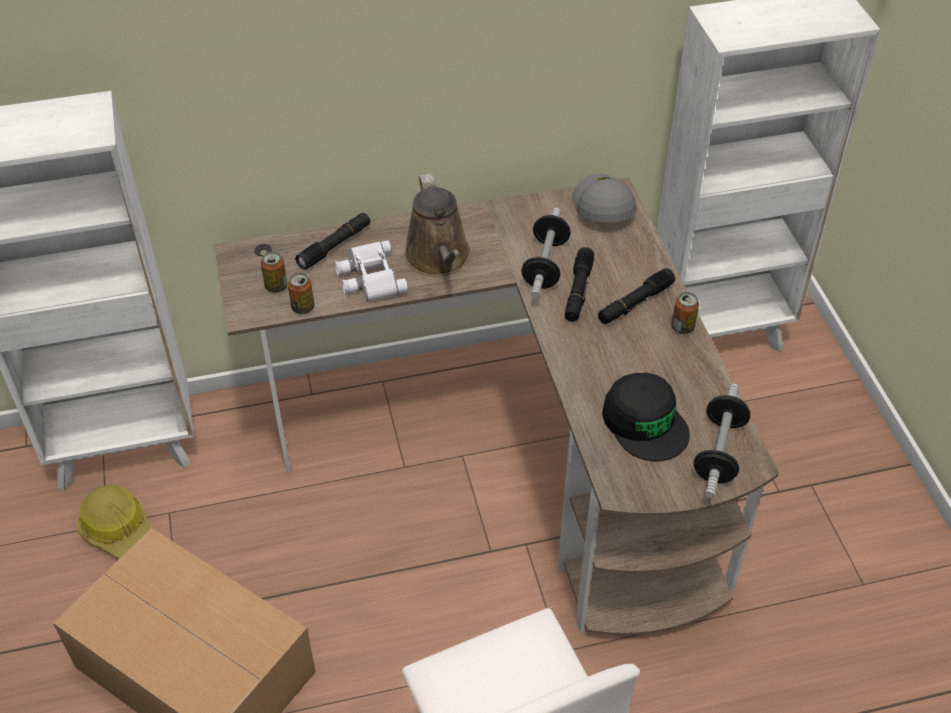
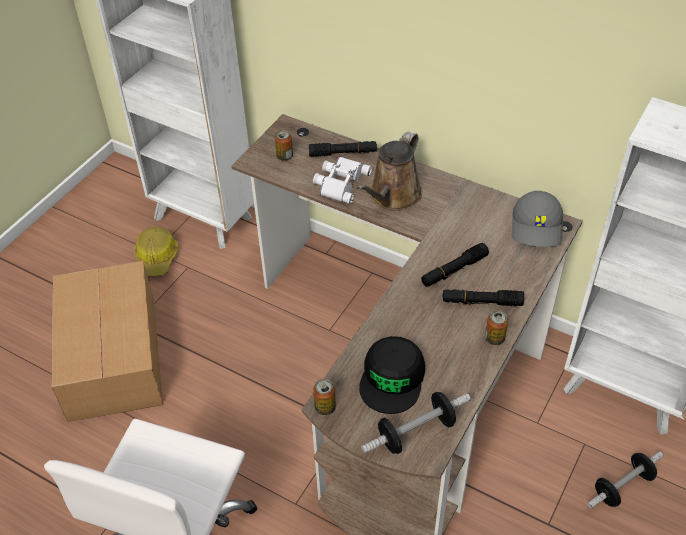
camera: 45 degrees right, 0 degrees up
can [288,273,314,314] -> can moved to [313,379,336,415]
dumbbell [521,208,571,298] -> dumbbell moved to [587,451,664,509]
grey cap [572,173,637,222] -> grey cap turned 150 degrees clockwise [512,191,563,247]

